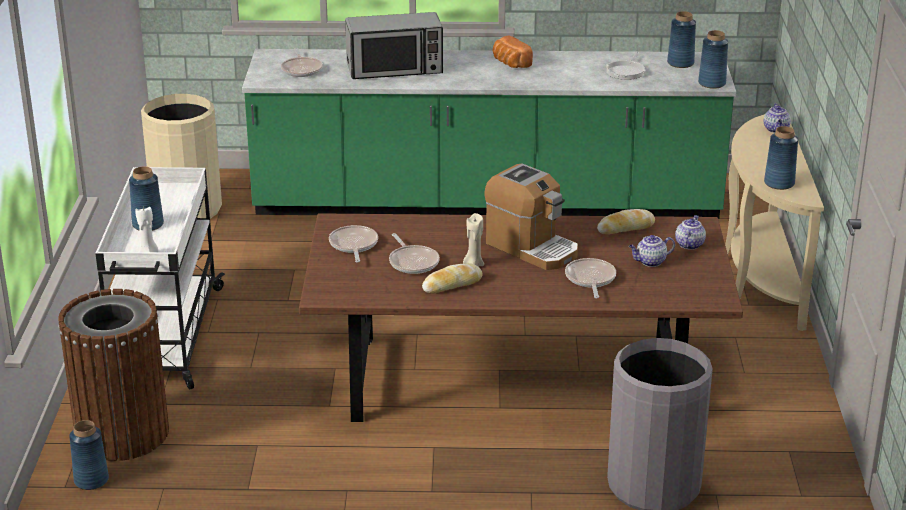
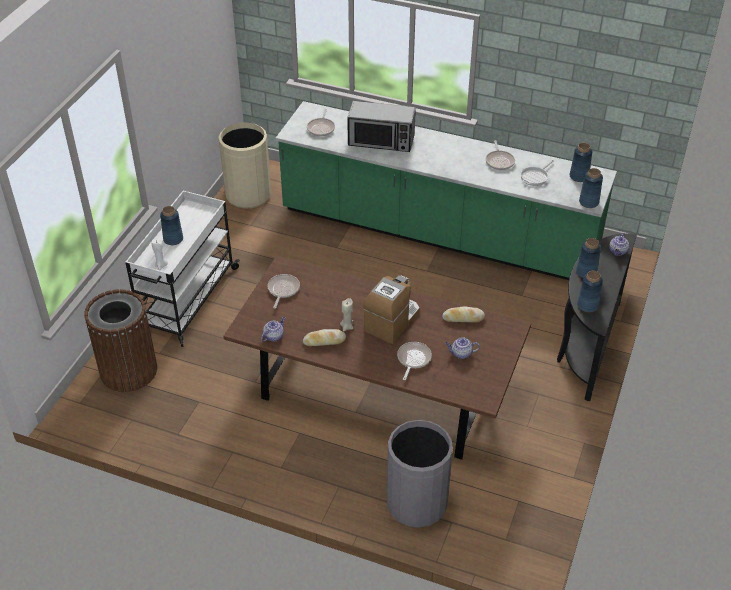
camera: 20 degrees right, 15 degrees up
blue vase [69,420,109,490] -> blue vase moved to [576,238,601,278]
frying pan [389,233,440,274] -> frying pan moved to [486,140,515,170]
coffee machine [484,163,578,270] -> coffee machine turned 120 degrees counterclockwise [363,275,420,344]
bread [493,36,533,68] -> none
teapot [675,215,706,250] -> teapot moved to [261,317,285,342]
beige console table [725,114,824,331] -> black console table [557,233,637,401]

